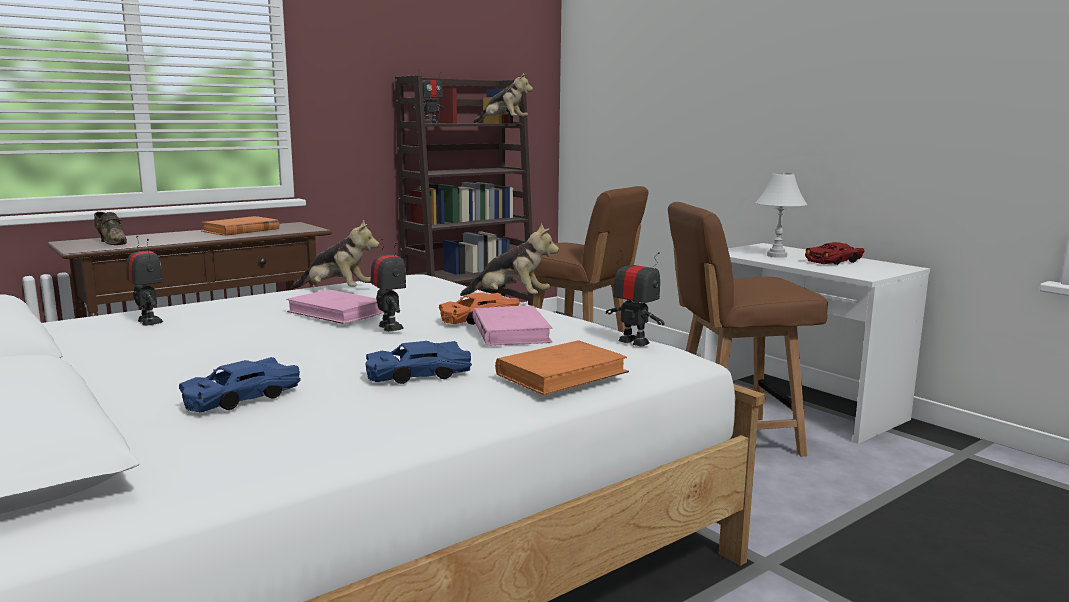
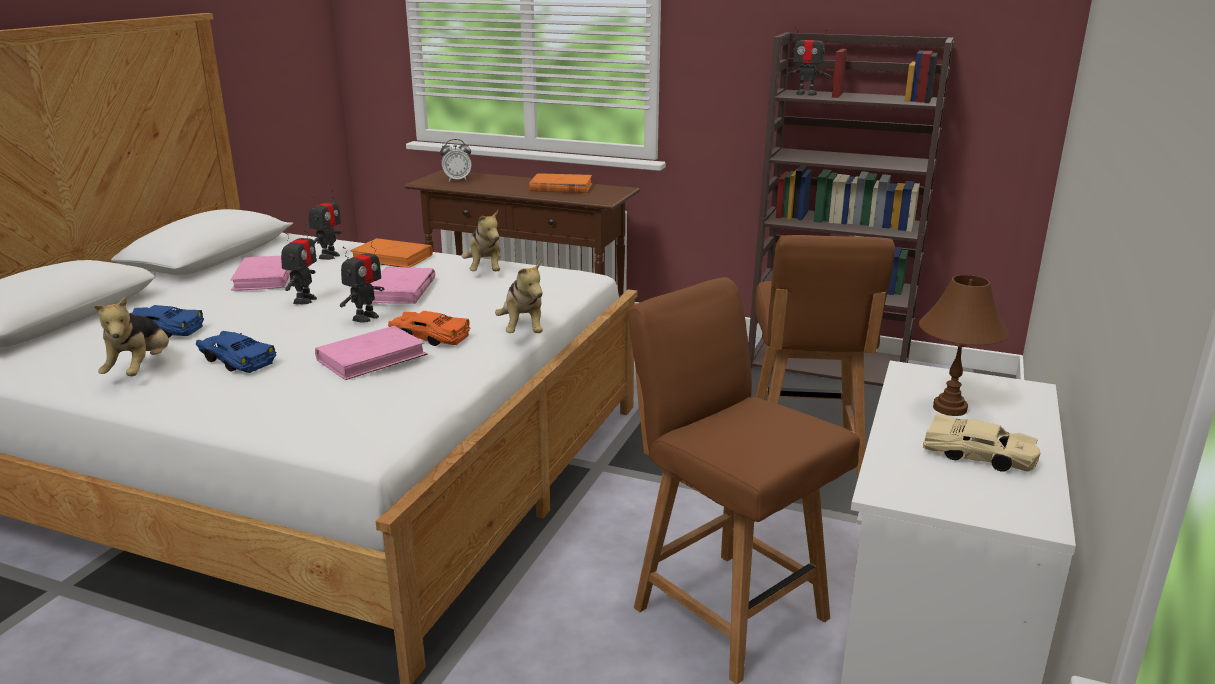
camera: 60 degrees right, 10 degrees up
brown shoe [94,212,127,245] -> alarm clock [440,139,471,182]
plush toy [473,73,533,123] -> plush toy moved to [94,296,169,376]
orange book [495,340,629,395] -> orange book moved to [350,238,433,267]
toy robot [606,249,665,346] -> toy robot moved to [281,224,317,304]
white table lamp [755,173,807,258] -> brown table lamp [919,275,1009,416]
red toy car [805,242,865,265] -> beige toy car [923,413,1040,472]
none -> pink book [231,256,292,291]

